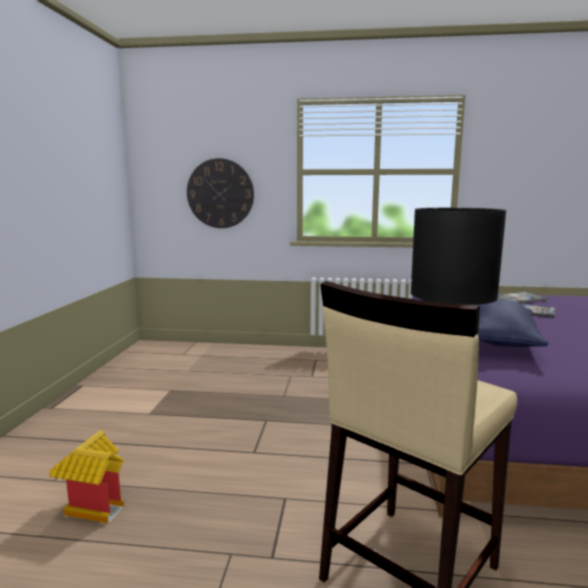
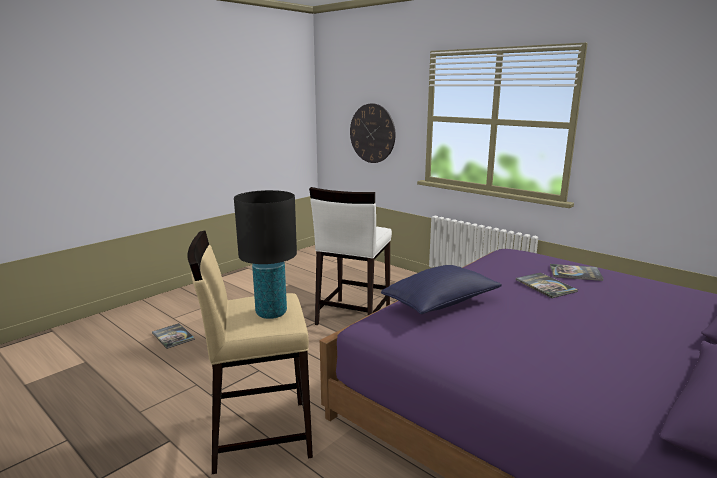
camera: 35 degrees right, 5 degrees up
toy house [49,430,124,524] -> book [152,323,195,349]
none -> white stool [309,187,392,325]

